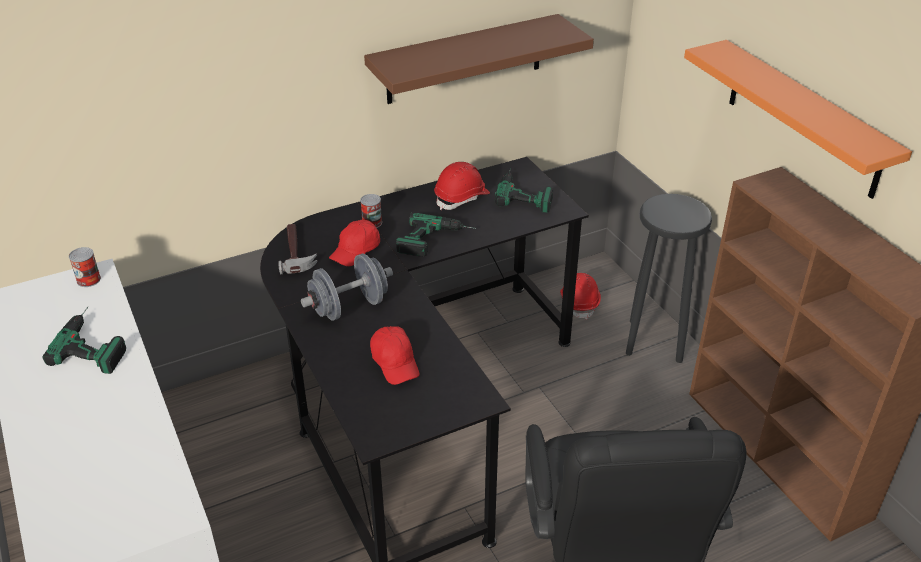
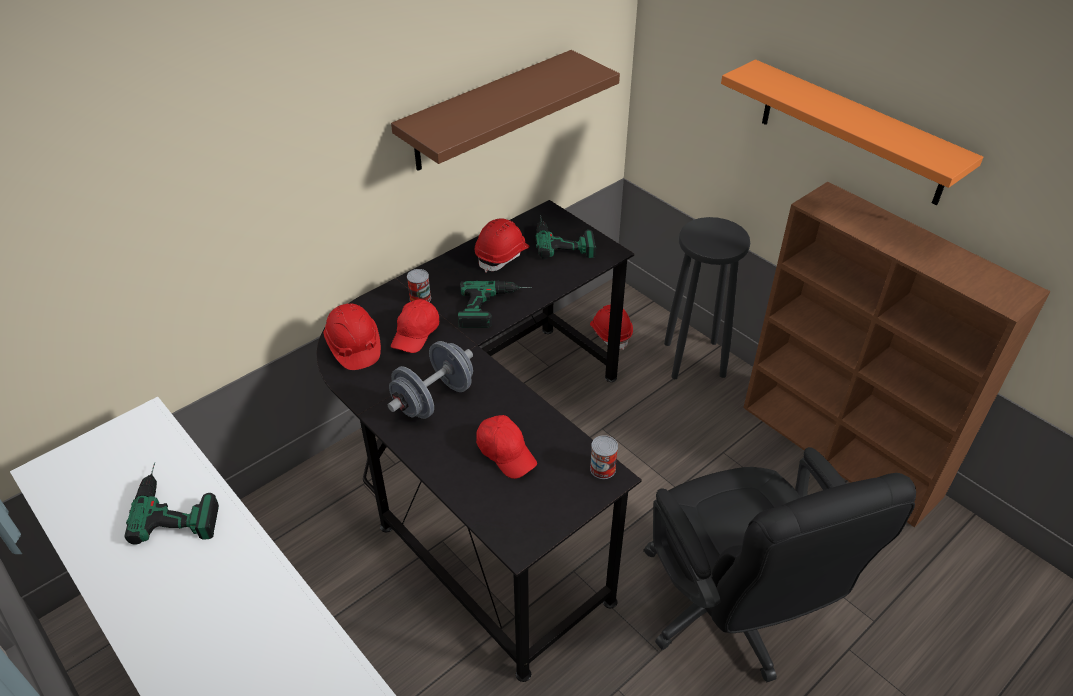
camera: 15 degrees left, 5 degrees up
can [69,247,101,287] -> can moved to [590,435,618,479]
hammer [278,224,318,274] -> red hard hat [323,304,381,370]

